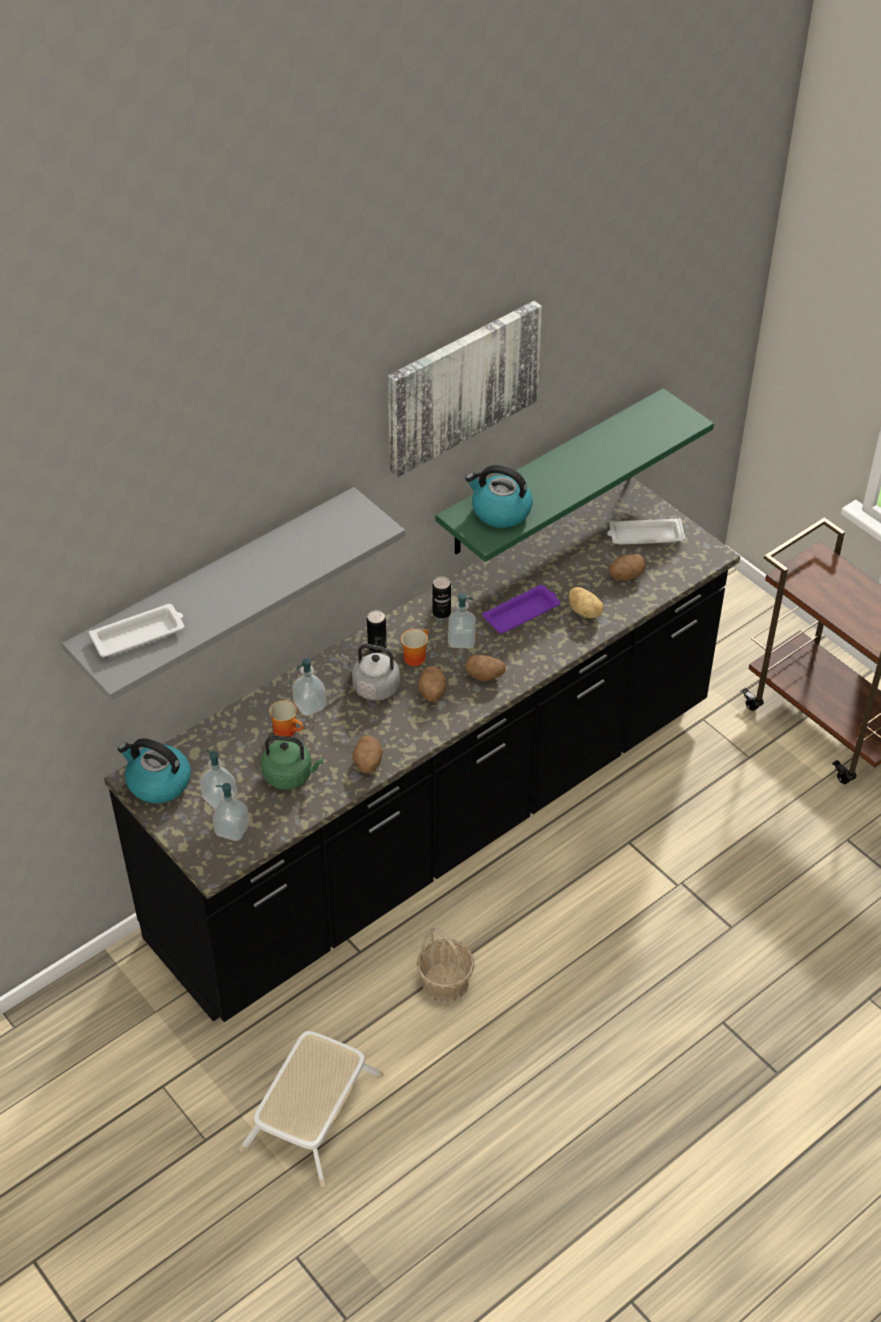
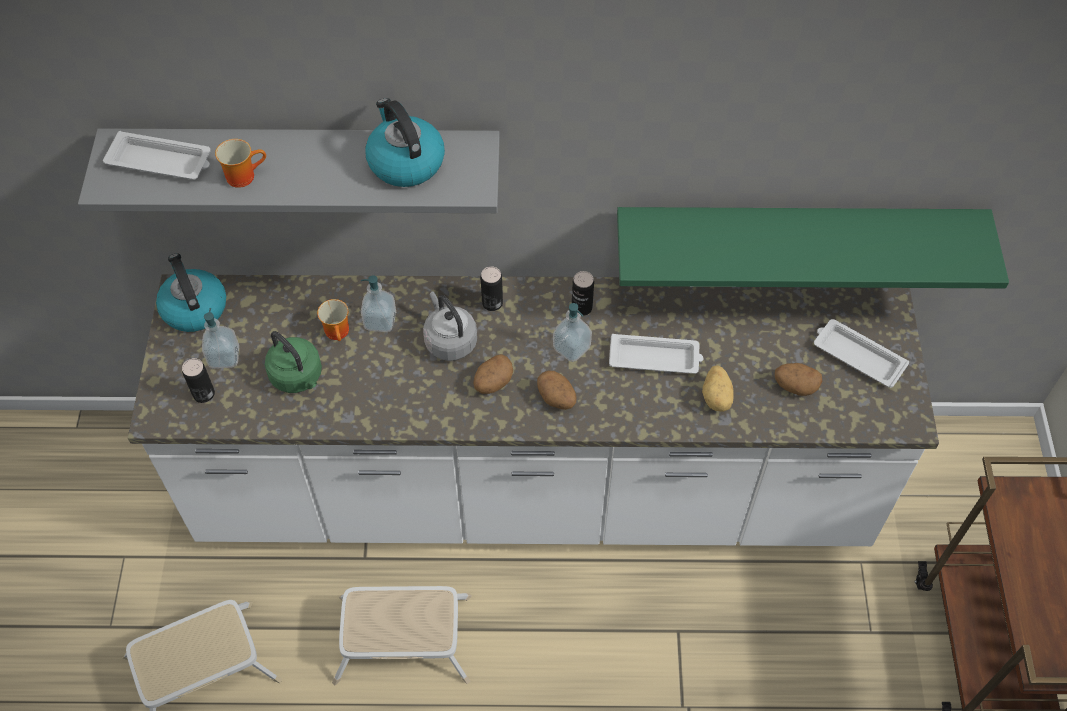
camera: 40 degrees right, 10 degrees up
black counter [104,477,740,1022] -> white counter [128,274,939,546]
soap dispenser [213,783,249,841] -> can [182,358,215,403]
potato [353,735,383,773] -> none
picture [388,300,542,477] -> none
mug [401,629,428,666] -> mug moved to [215,139,266,188]
basket [417,928,475,1003] -> beige step ladder [332,586,472,685]
kettle [465,465,533,528] -> kettle moved to [365,98,445,187]
purple tray [483,585,561,634] -> white tray [609,334,703,374]

